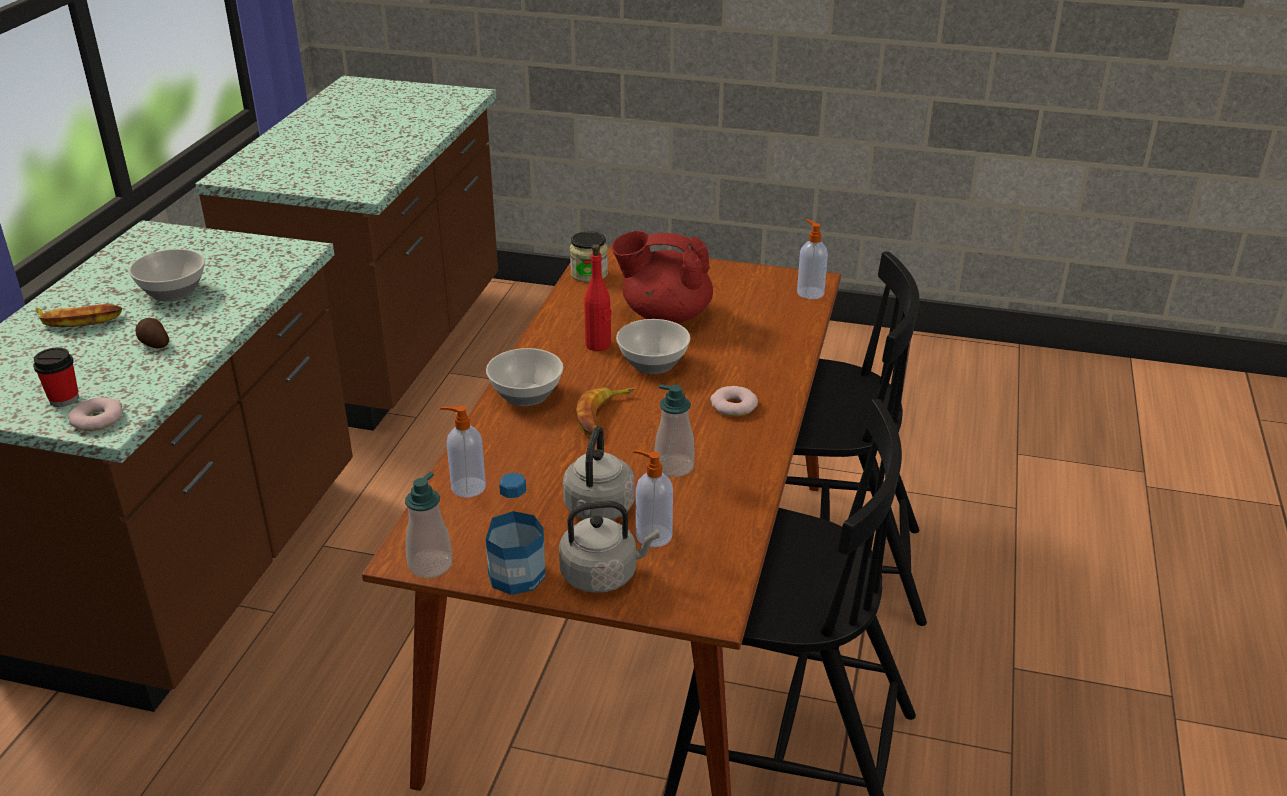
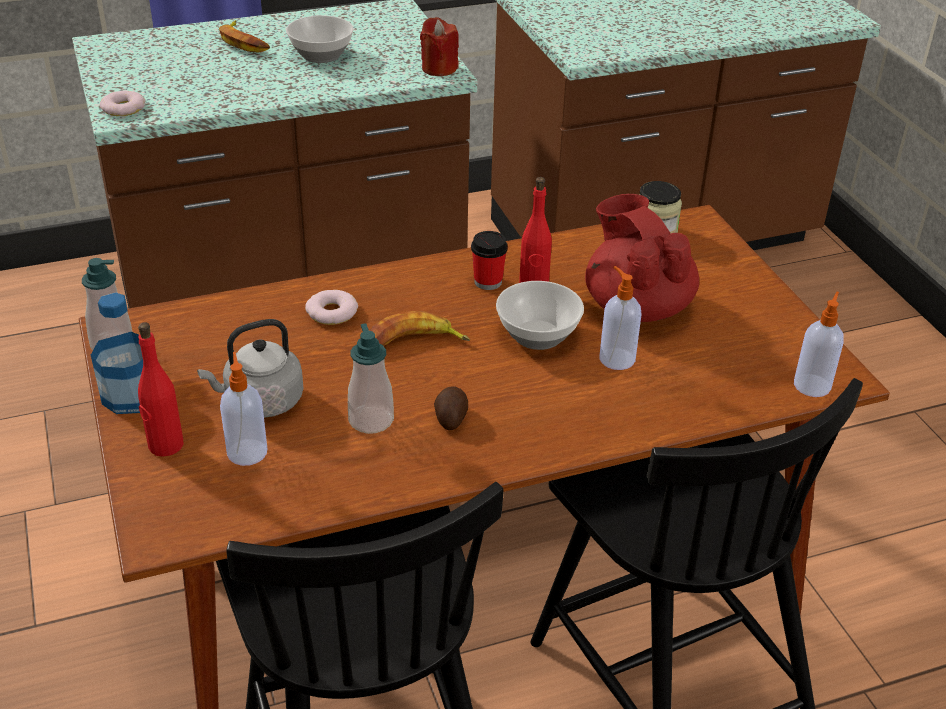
camera: 55 degrees right, 5 degrees up
cup [33,347,79,407] -> cup moved to [471,231,508,290]
potato [135,318,169,348] -> potato moved to [434,386,468,430]
soap dispenser [440,406,486,498] -> soap dispenser moved to [600,266,641,370]
bowl [486,348,563,407] -> none
grey kettle [559,501,660,593] -> red bottle [138,322,183,457]
donut [710,386,758,416] -> donut moved to [305,290,358,325]
none -> red candle [420,17,459,76]

